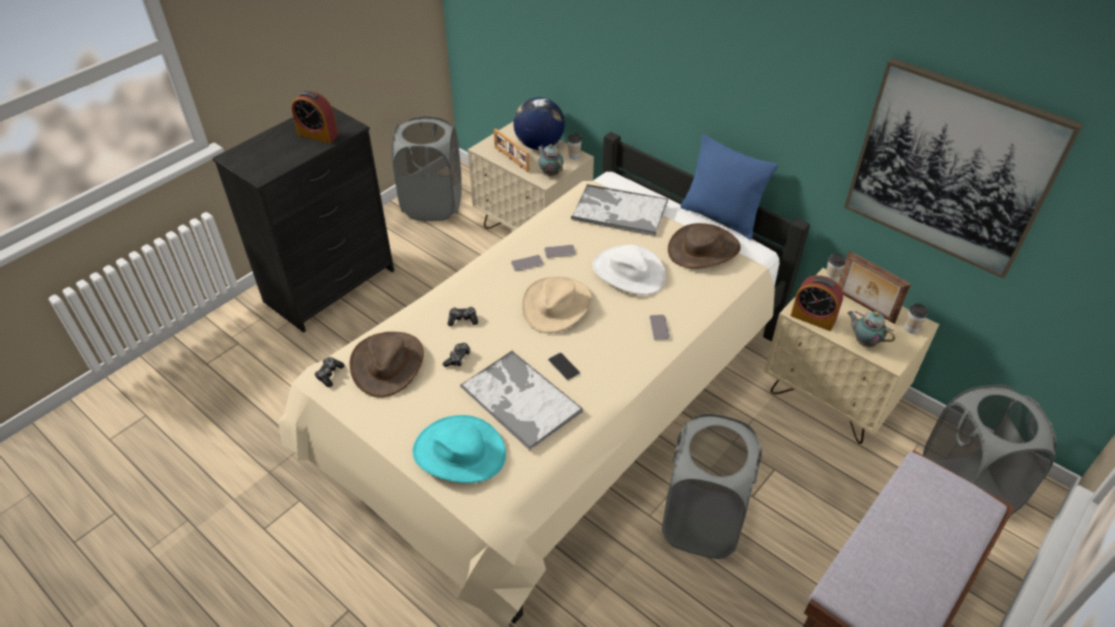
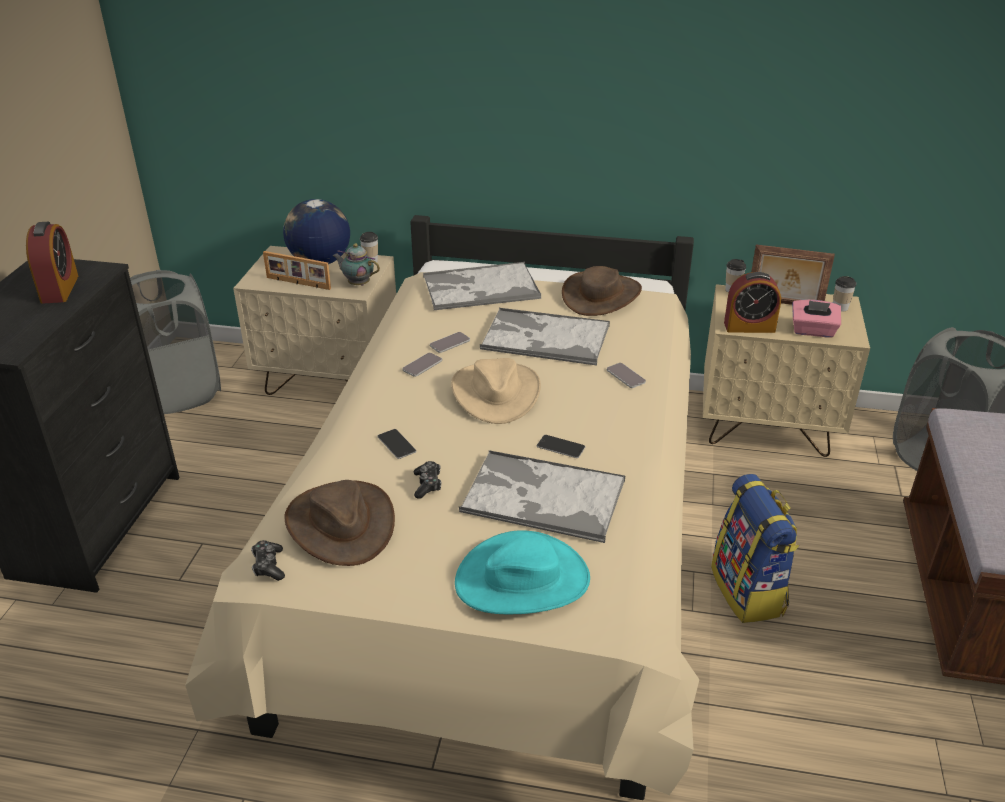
camera: 30 degrees left, 10 degrees down
alarm clock [291,90,338,143] -> alarm clock turned 90 degrees counterclockwise [26,222,78,304]
game controller [448,307,478,326] -> phone [377,429,417,459]
white hat [593,245,666,295] -> tray [480,308,610,366]
grey laundry basket [662,414,762,559] -> backpack [711,474,799,623]
blue pillow [680,134,778,240] -> none
picture [844,58,1083,279] -> none
teapot [848,310,895,347] -> pink tissue box [792,300,841,338]

